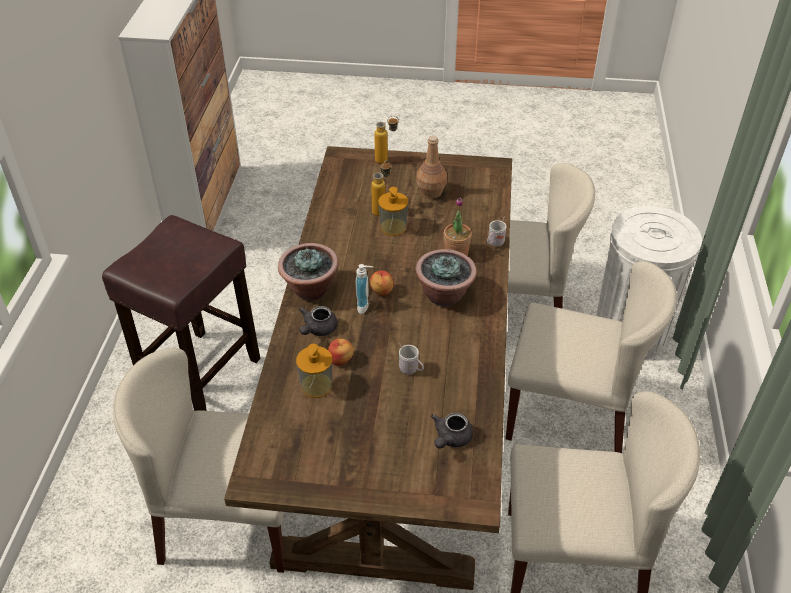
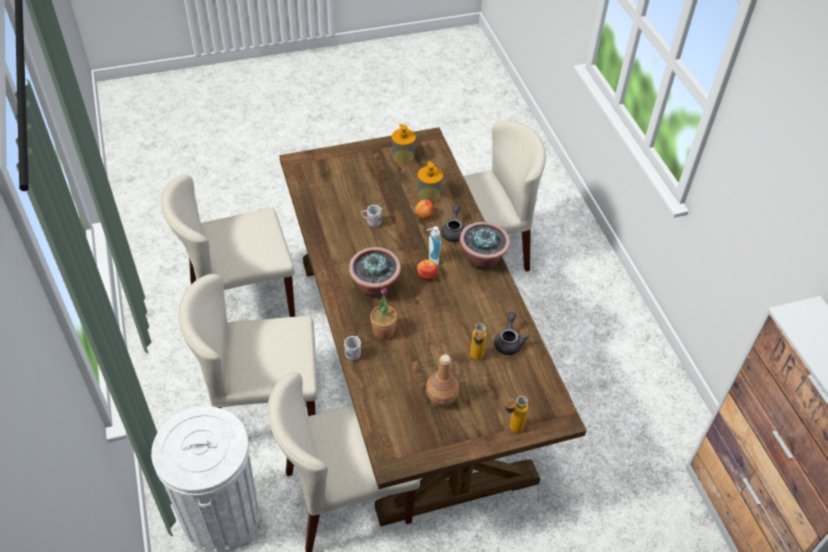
camera: 155 degrees right, 5 degrees up
brown stool [102,215,260,411] -> none
soap dispenser [378,187,408,236] -> soap dispenser moved to [392,124,416,165]
grey teapot [431,413,473,448] -> grey teapot moved to [494,312,530,355]

